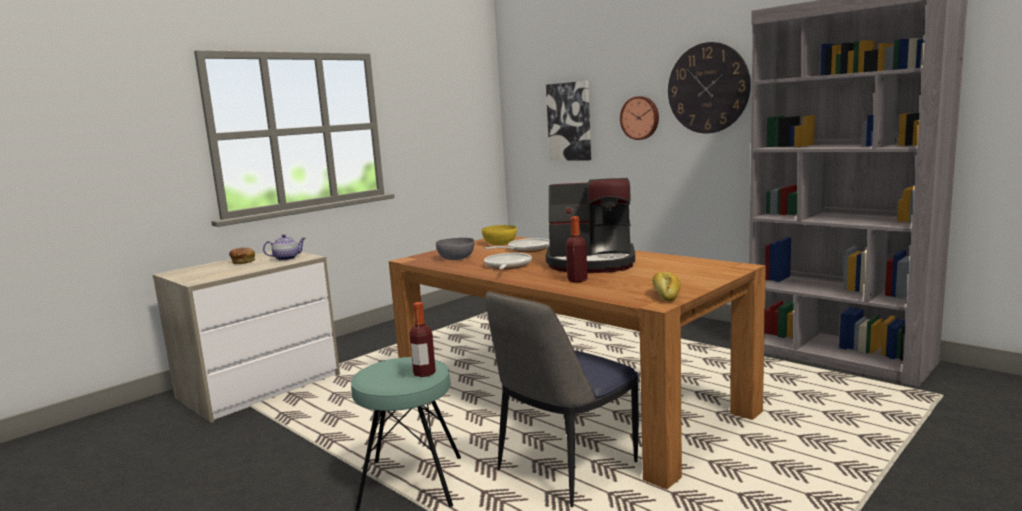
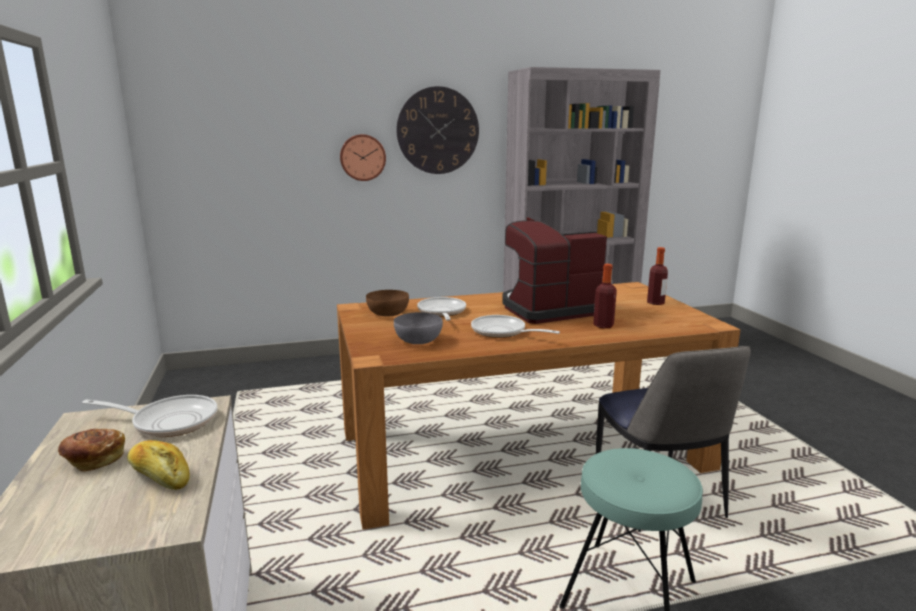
camera: 60 degrees left, 5 degrees up
teapot [263,234,306,261] -> frying pan [82,395,217,437]
bottle [409,302,436,377] -> bottle moved to [647,247,668,305]
yellow bowl [482,225,517,245] -> brown bowl [366,290,409,317]
picture [546,81,591,161] -> none
coffee machine [546,178,635,273] -> coffee machine turned 150 degrees counterclockwise [502,220,607,324]
bread [652,271,681,302] -> bread moved to [127,440,190,490]

